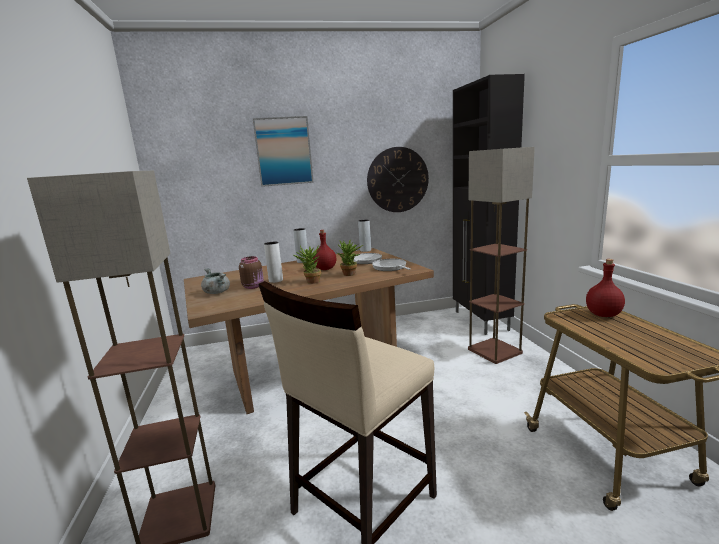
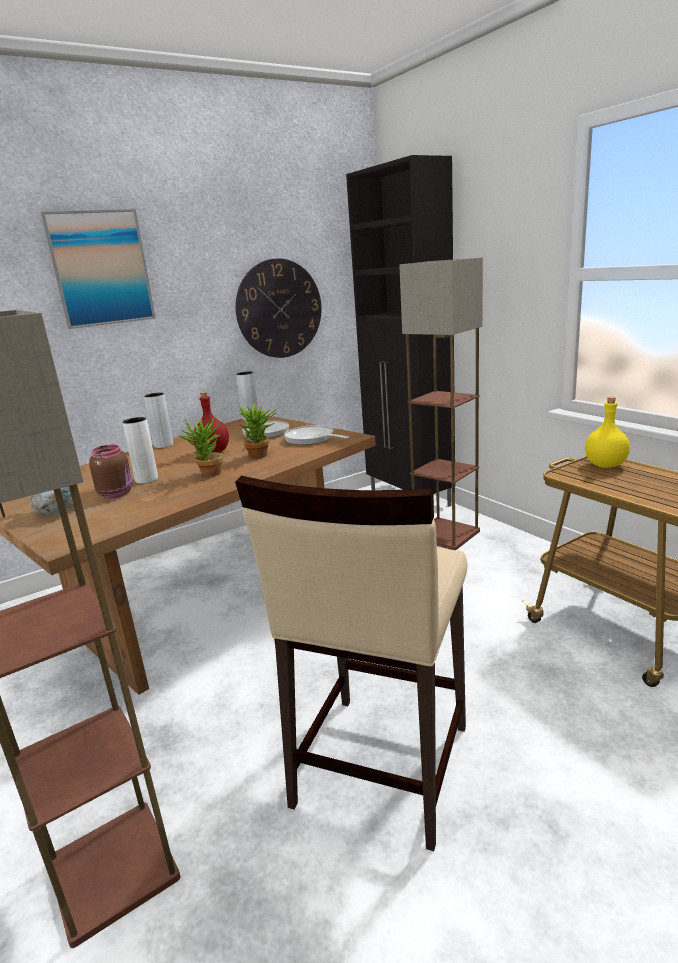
camera: 20 degrees left, 5 degrees up
red bottle [586,259,625,317] -> yellow bottle [585,397,630,468]

